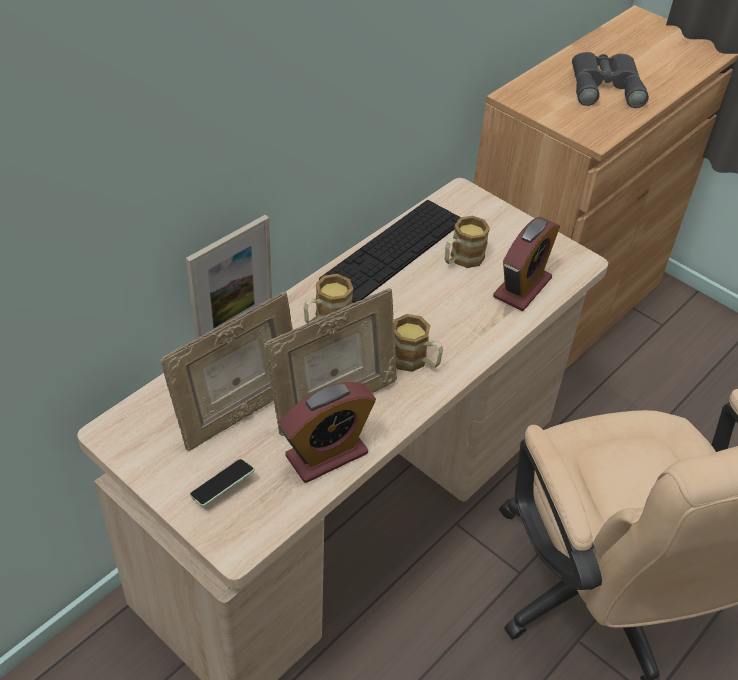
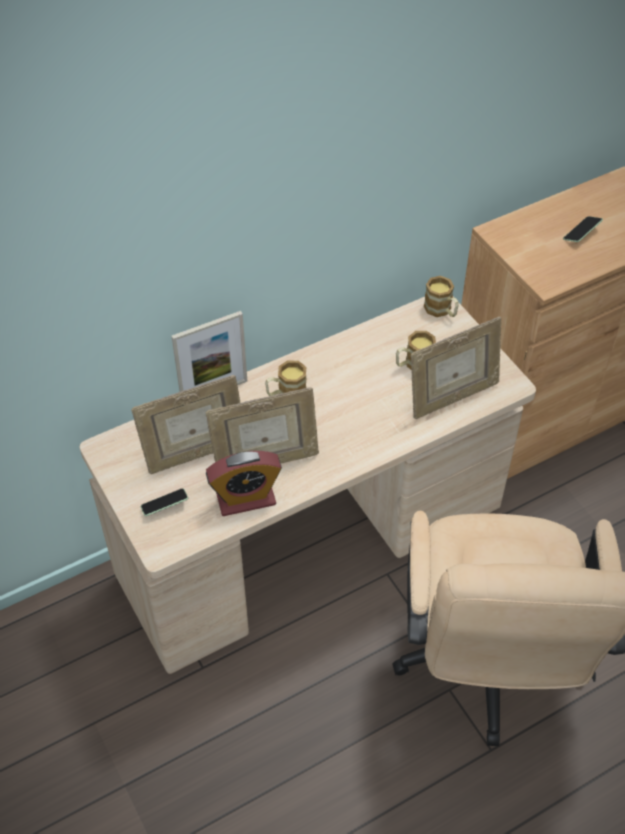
camera: 20 degrees right, 5 degrees up
keyboard [319,200,461,303] -> none
mug [394,314,443,372] -> mug moved to [424,276,459,317]
alarm clock [493,217,560,311] -> picture frame [411,317,501,419]
grey binoculars [572,52,649,108] -> phone [563,216,603,242]

